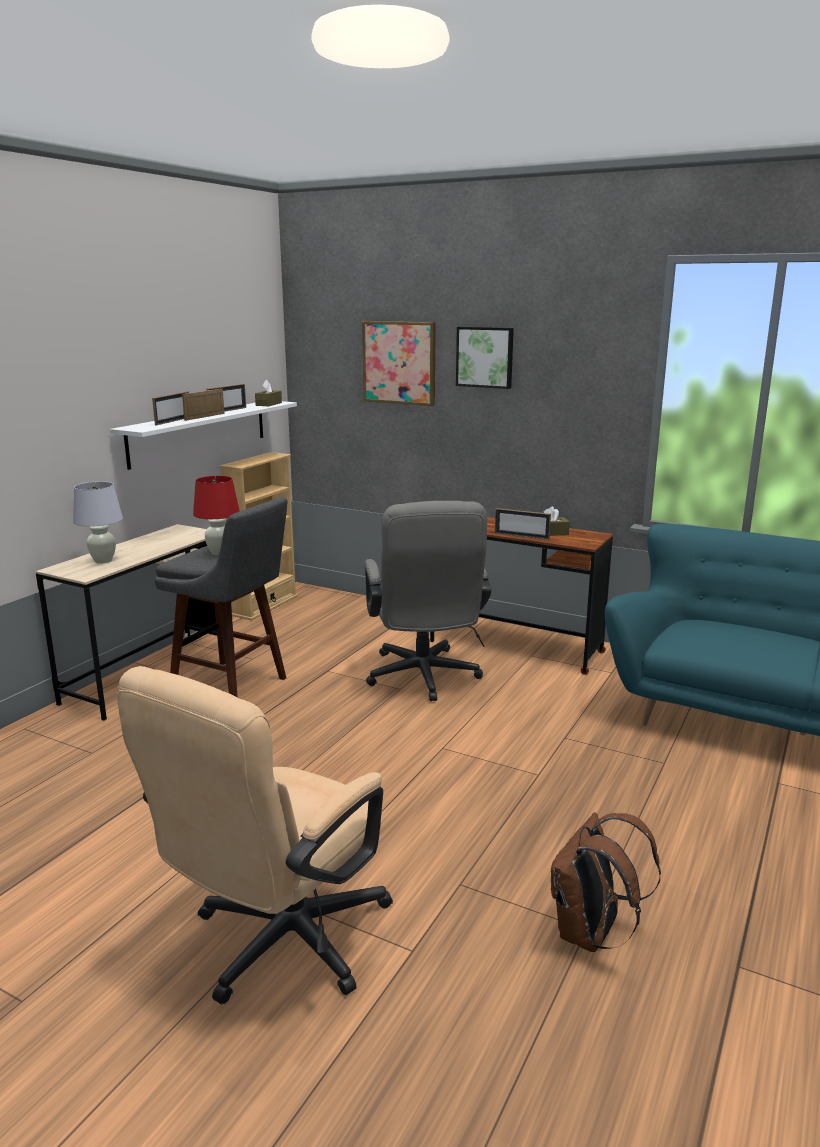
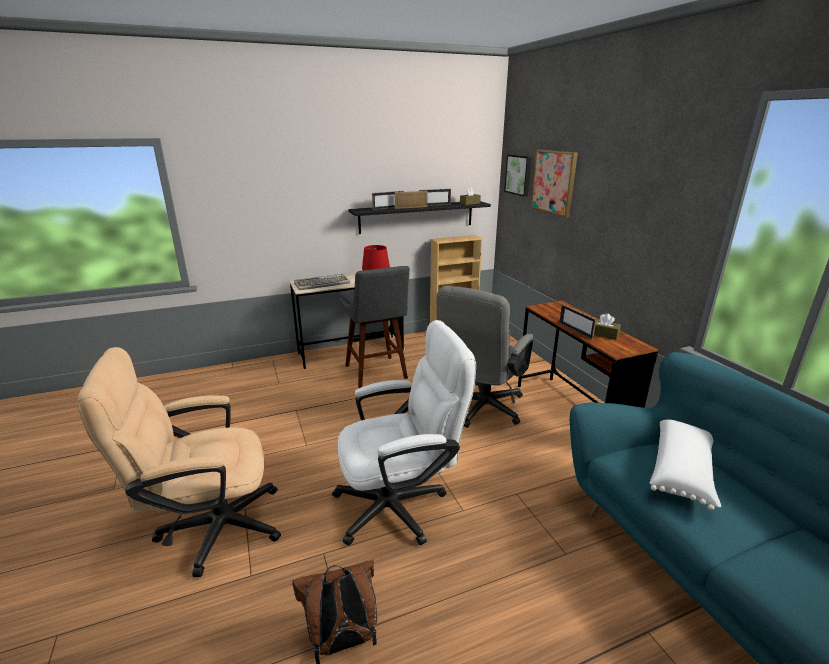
camera: 40 degrees right, 5 degrees up
white table lamp [73,481,123,563] -> keyboard [294,274,350,291]
white shelf [110,401,297,470] -> black shelf [348,201,491,234]
picture [456,327,514,389] -> picture moved to [504,155,532,197]
none -> white office chair [332,320,476,545]
none -> white pillow [650,419,721,511]

